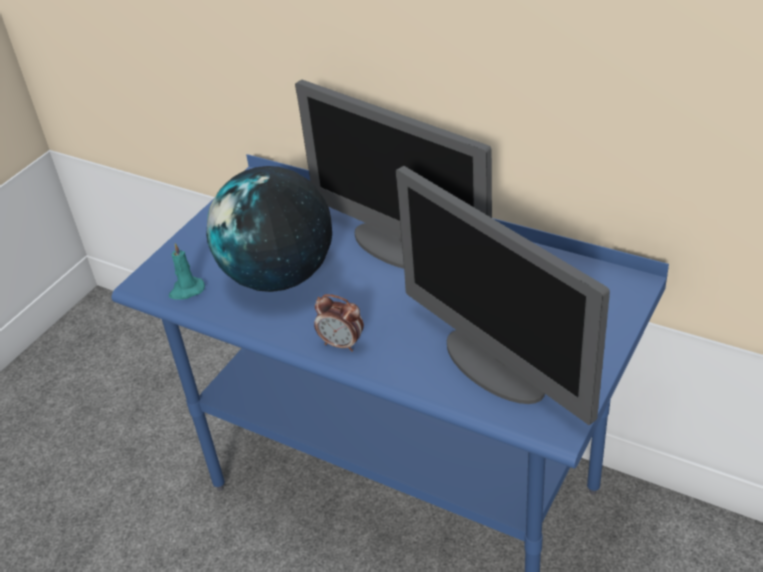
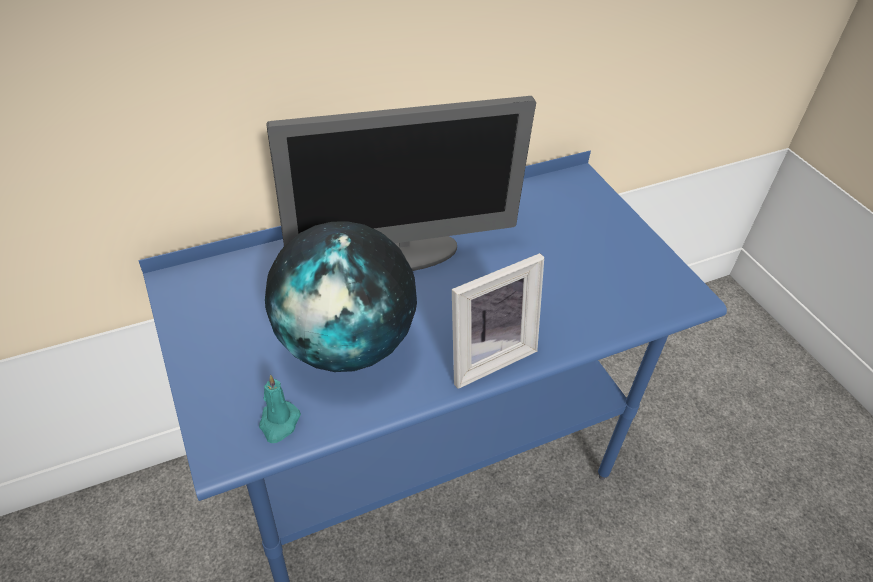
camera: 60 degrees left, 5 degrees up
alarm clock [314,294,364,352] -> picture frame [452,253,544,389]
monitor [396,166,610,425] -> none

